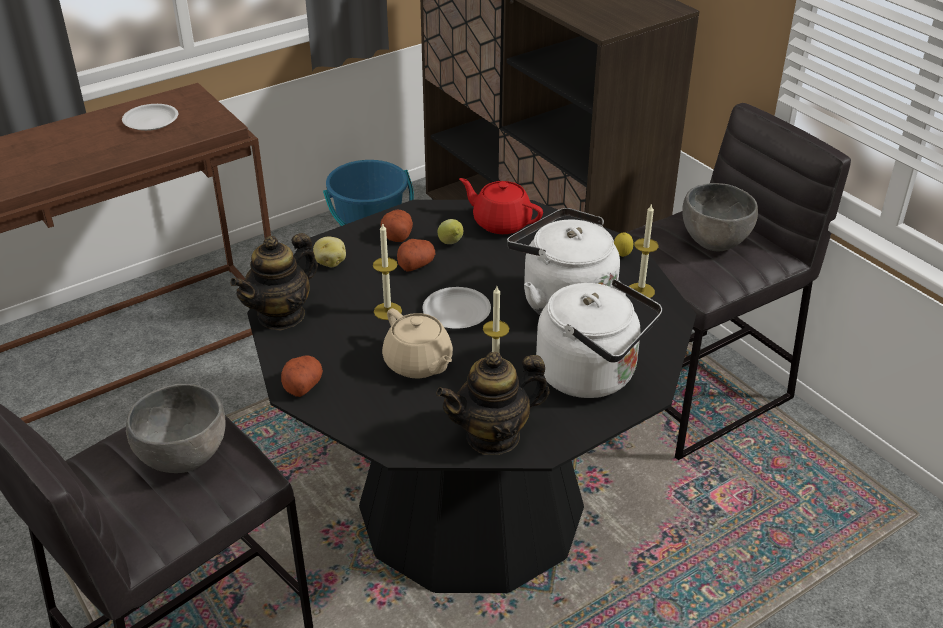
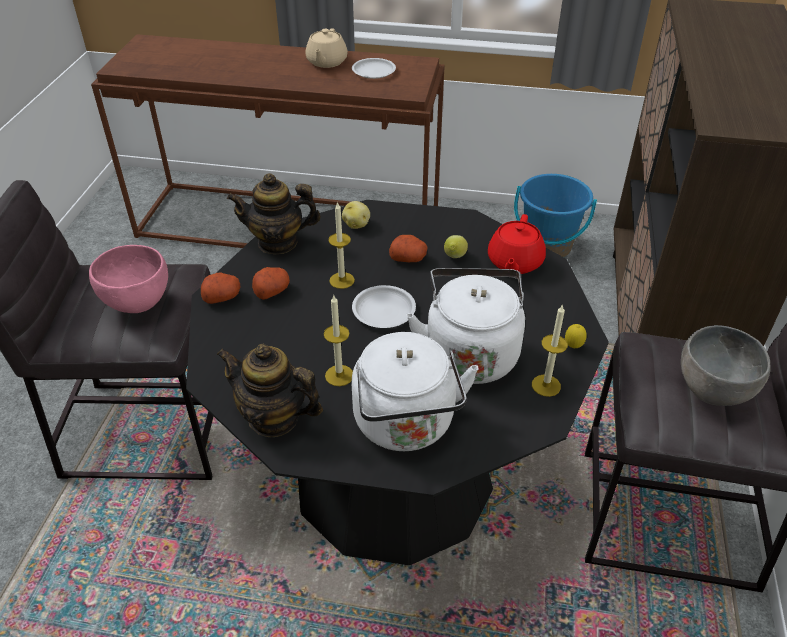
camera: 45 degrees right, 5 degrees up
grey bowl [126,384,225,473] -> pink bowl [89,245,168,313]
potato [380,210,413,242] -> potato moved to [252,267,290,300]
beige teapot [382,308,453,378] -> beige teapot moved to [305,28,348,68]
red teapot [459,178,543,234] -> red teapot turned 150 degrees counterclockwise [488,214,546,274]

